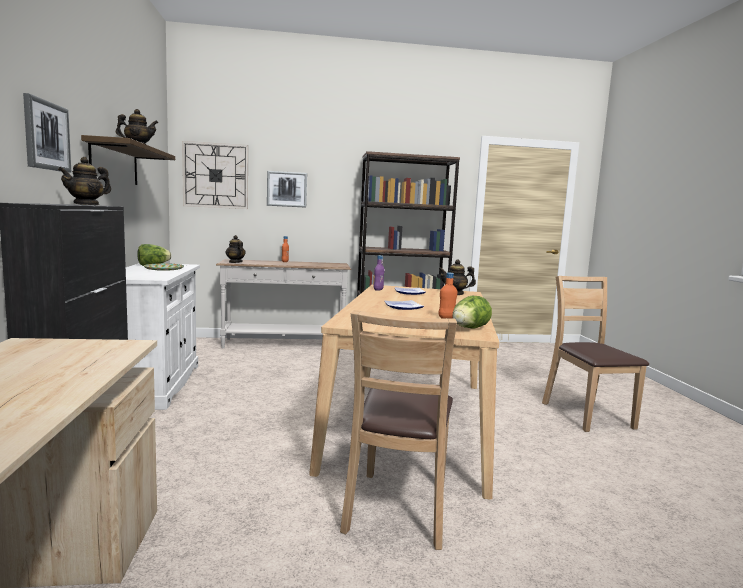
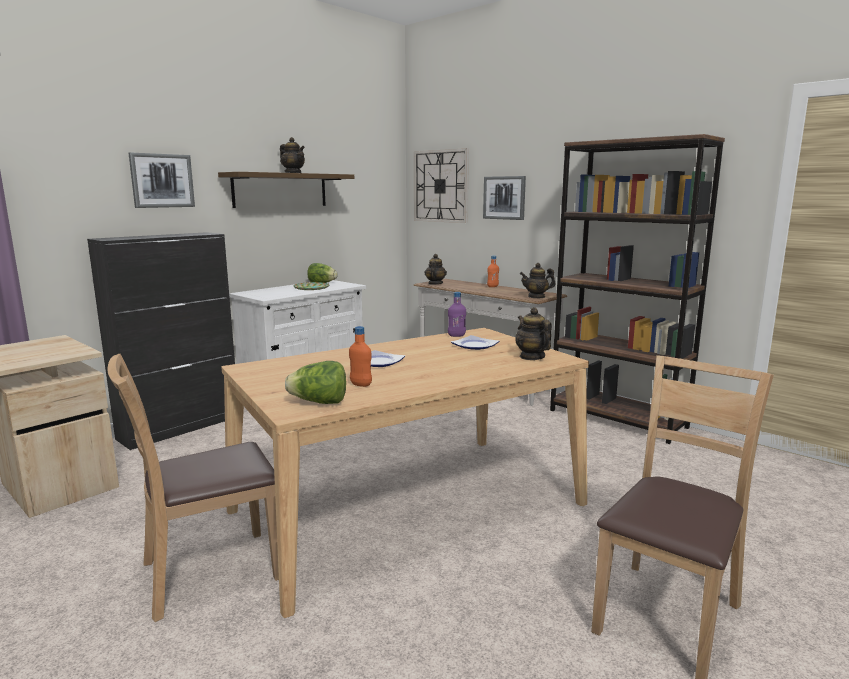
camera: 50 degrees right, 5 degrees up
teapot [58,157,111,205] -> teapot moved to [520,263,556,298]

